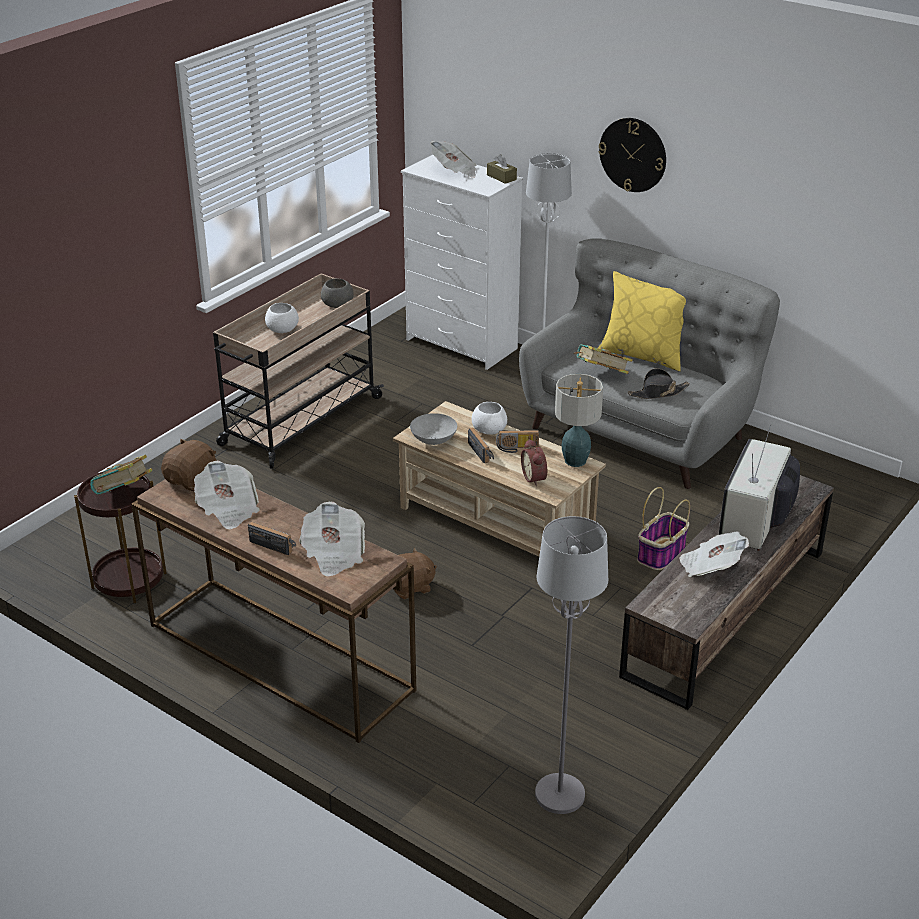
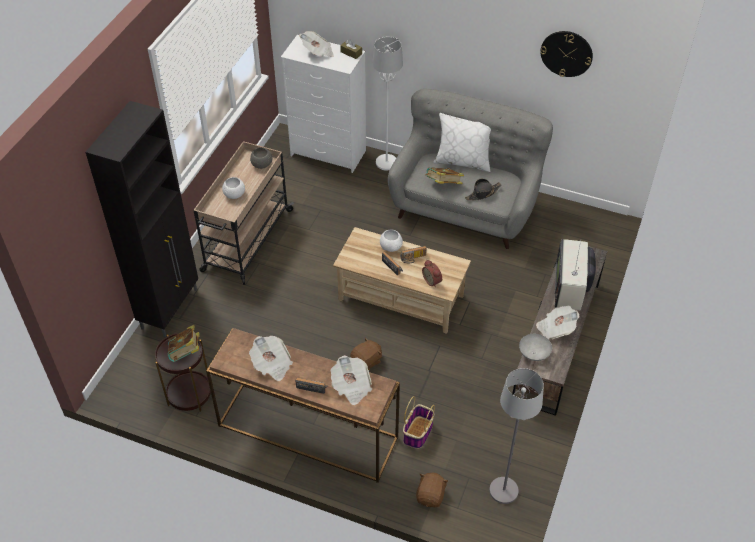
camera: 15 degrees left, 15 degrees up
brown plush toy [161,439,217,491] -> brown plush toy moved to [416,473,448,507]
grey bowl [410,413,457,445] -> grey bowl moved to [519,334,552,361]
table lamp [555,374,603,467] -> none
wall clock [598,118,666,192] -> wall clock moved to [540,31,593,77]
yellow pillow [598,271,686,372] -> white pillow [433,113,491,172]
basket [637,487,690,570] -> basket moved to [403,396,435,449]
none -> black cabinet [86,101,198,337]

